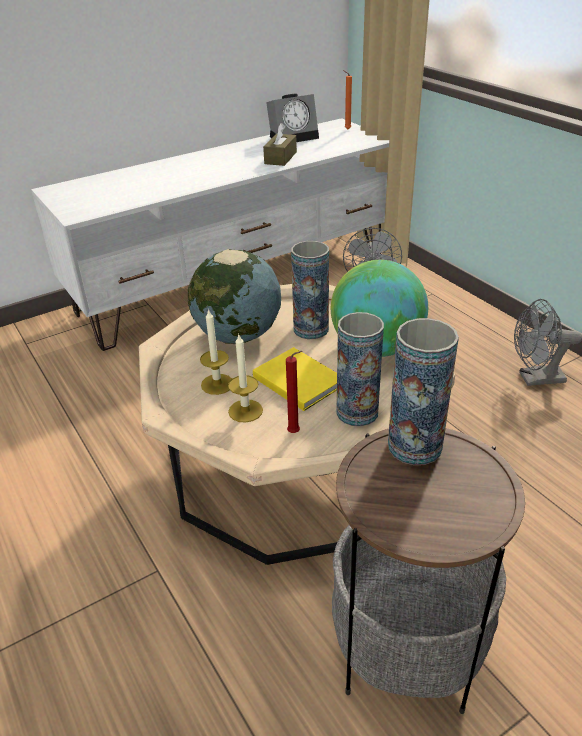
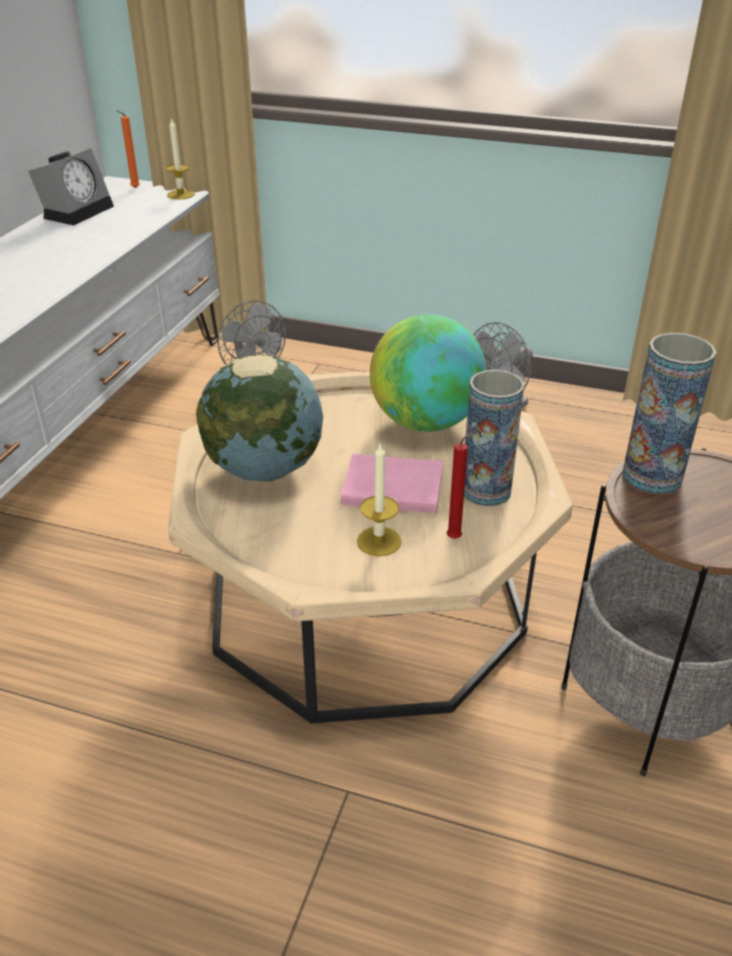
camera: 40 degrees left, 0 degrees up
candle [200,309,232,395] -> candle moved to [166,117,195,200]
yellow book [253,347,337,411] -> pink book [341,454,443,513]
brown tissue box [263,123,297,166] -> none
vase [291,241,329,339] -> none

